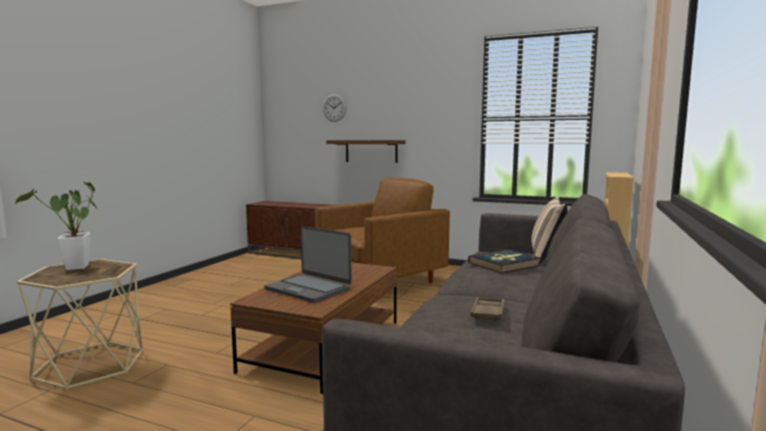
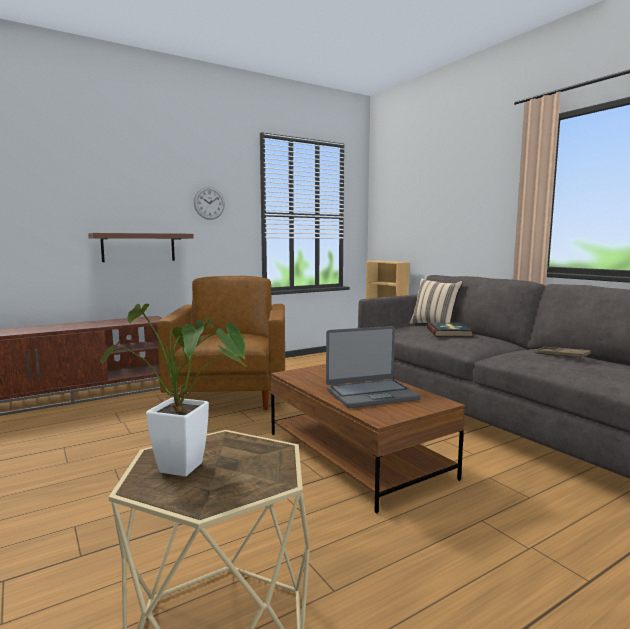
camera: 55 degrees left, 0 degrees up
wall clock [323,94,347,122] -> wall clock moved to [194,187,225,220]

